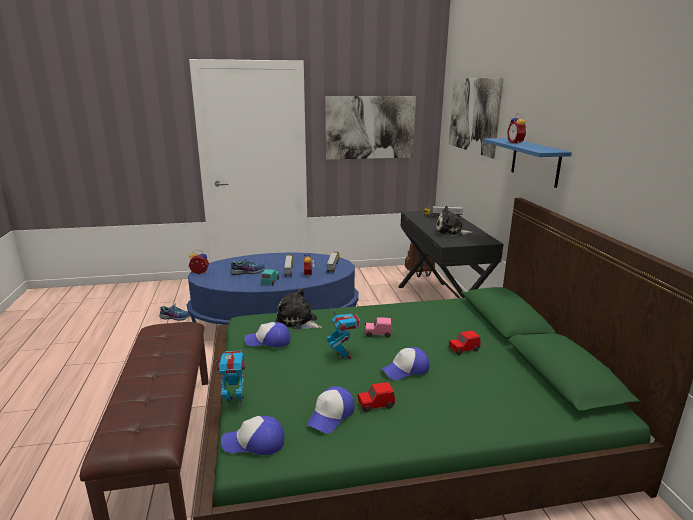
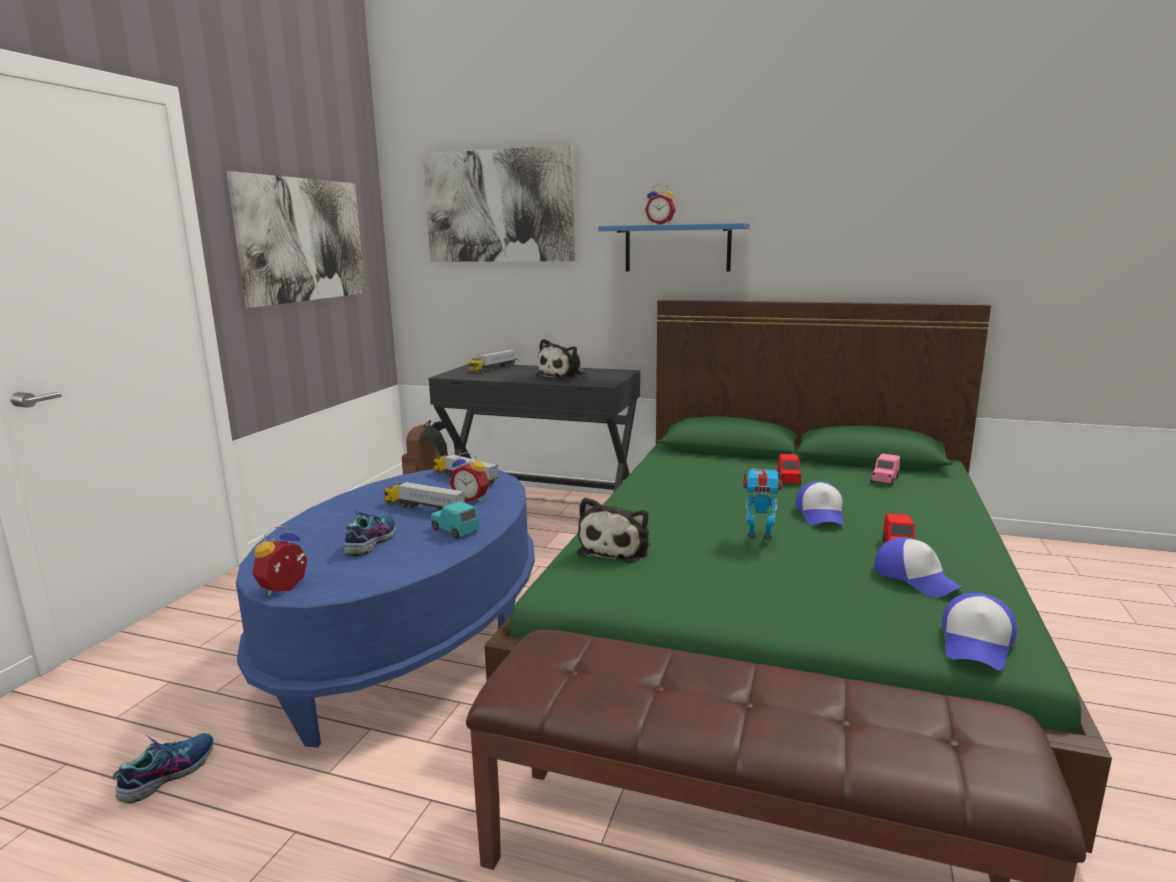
camera: 60 degrees left, 5 degrees down
toy robot [216,351,245,407] -> none
cap [245,322,291,348] -> none
plush toy [276,288,322,329] -> plush toy turned 45 degrees counterclockwise [577,497,651,563]
pink toy car [365,317,392,338] -> pink toy car moved to [871,454,900,486]

